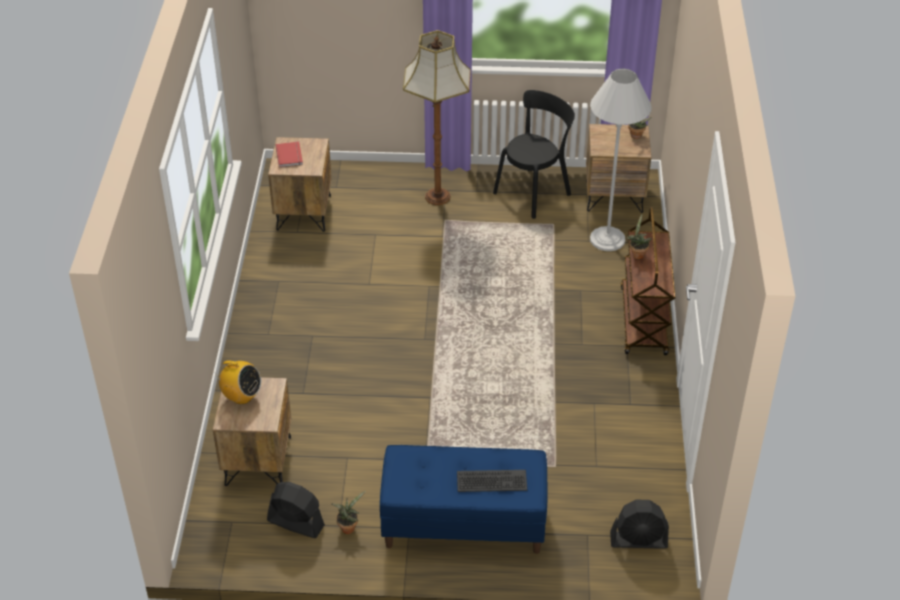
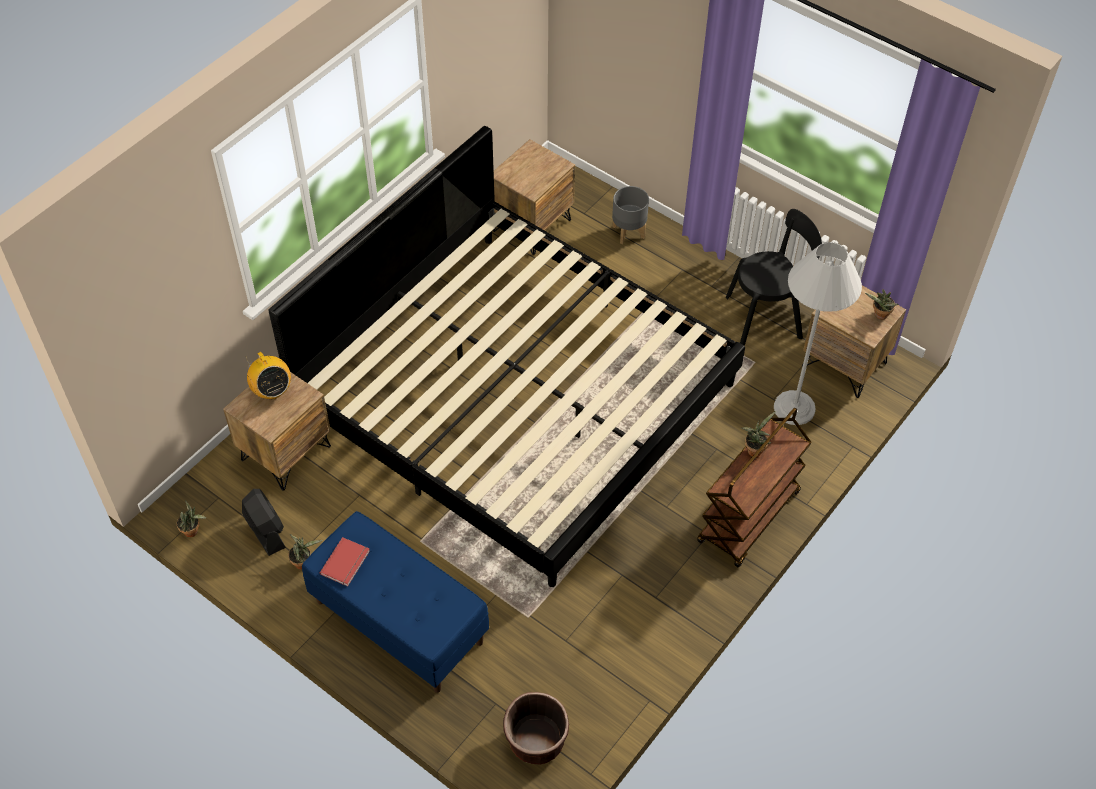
camera: 35 degrees right, 10 degrees up
red book [275,142,303,167] -> red book moved to [320,537,370,586]
floor lamp [403,30,471,205] -> none
keyboard [457,470,527,492] -> none
black fan [610,500,669,549] -> brown planter [503,692,569,765]
none -> potted plant [177,500,206,537]
none -> bed [269,126,745,587]
none -> grey planter [612,186,649,244]

